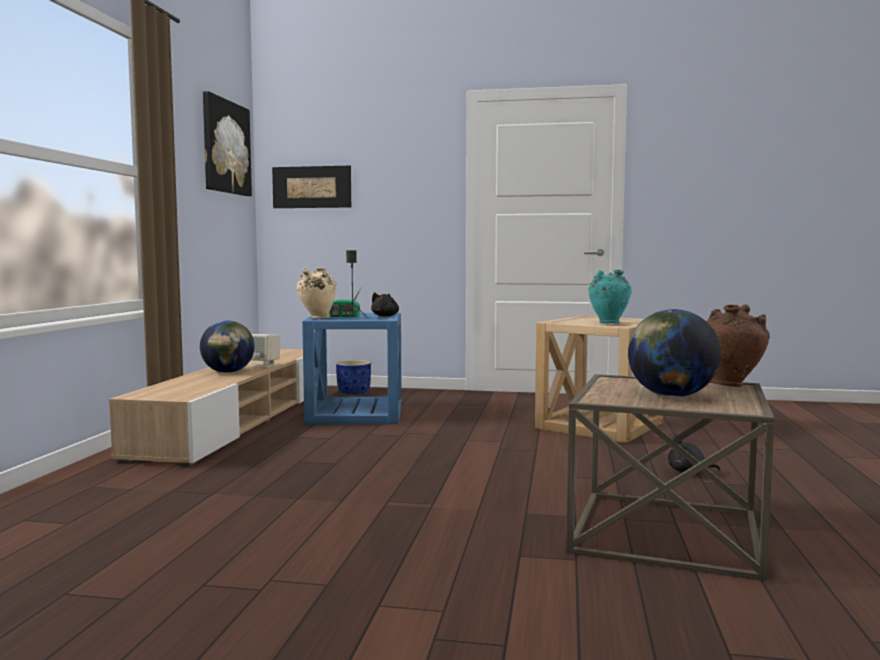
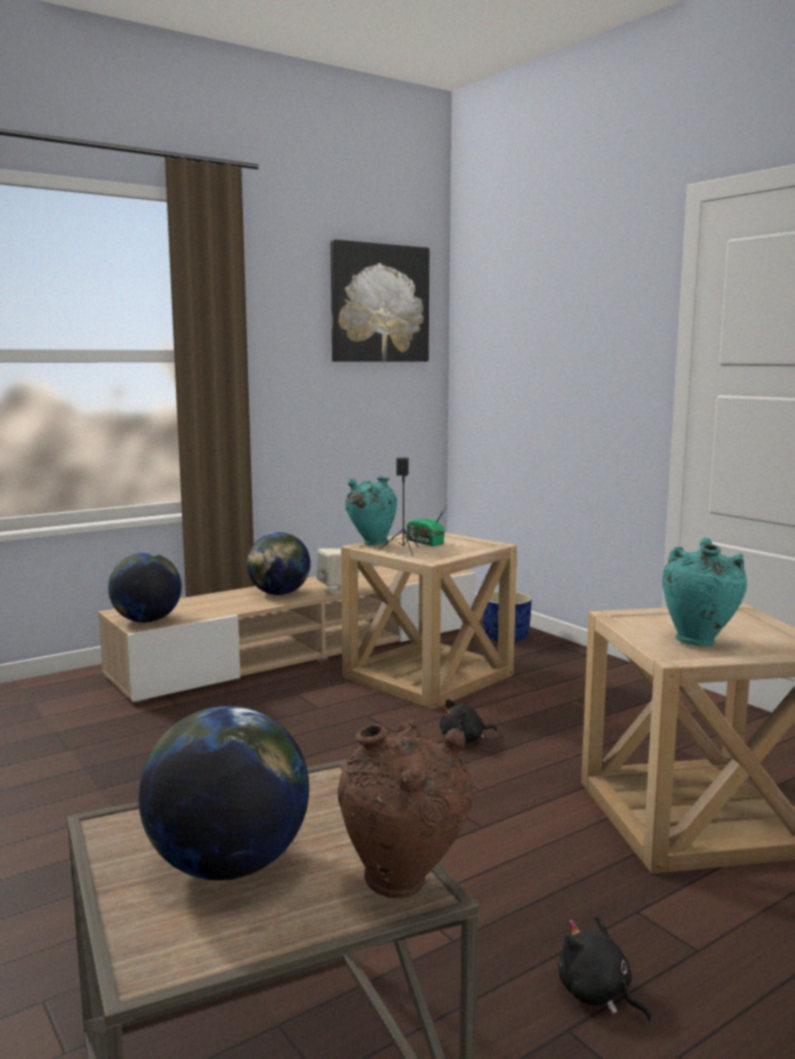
camera: 45 degrees right, 5 degrees up
picture [272,166,351,208] -> none
beige vase [296,267,336,319] -> turquoise vase [345,476,397,545]
blue side table [302,313,402,425] -> beige side table [341,532,517,710]
black plush toy [371,293,399,317] -> black plush toy moved to [440,699,497,743]
none -> globe [108,552,182,623]

